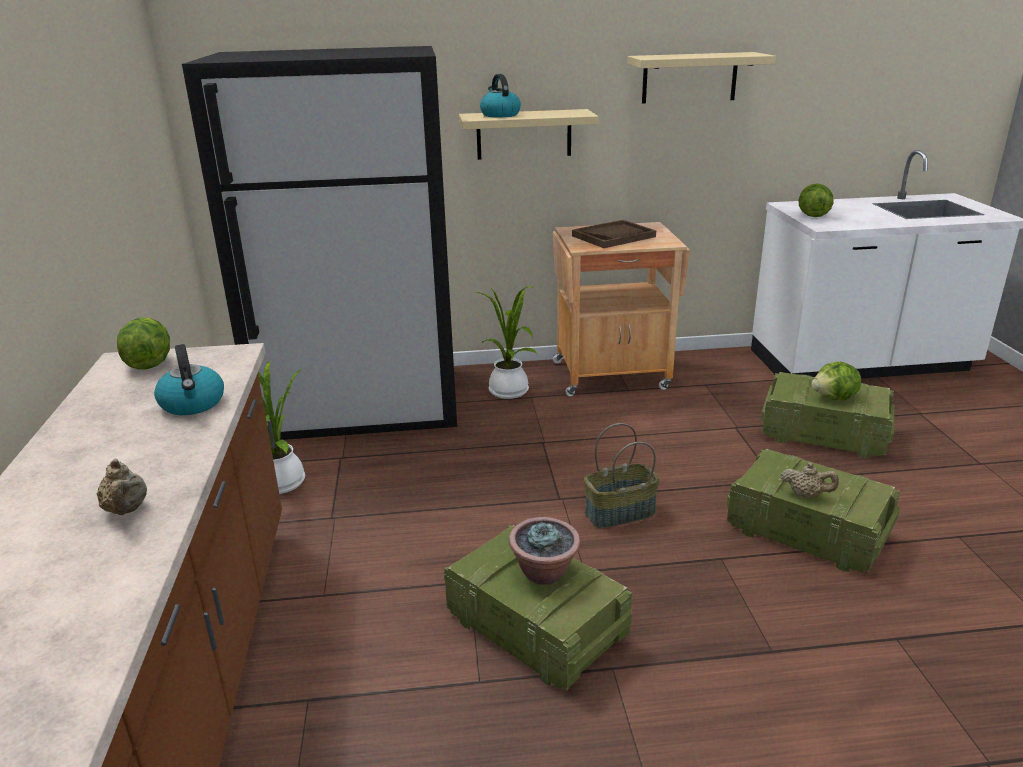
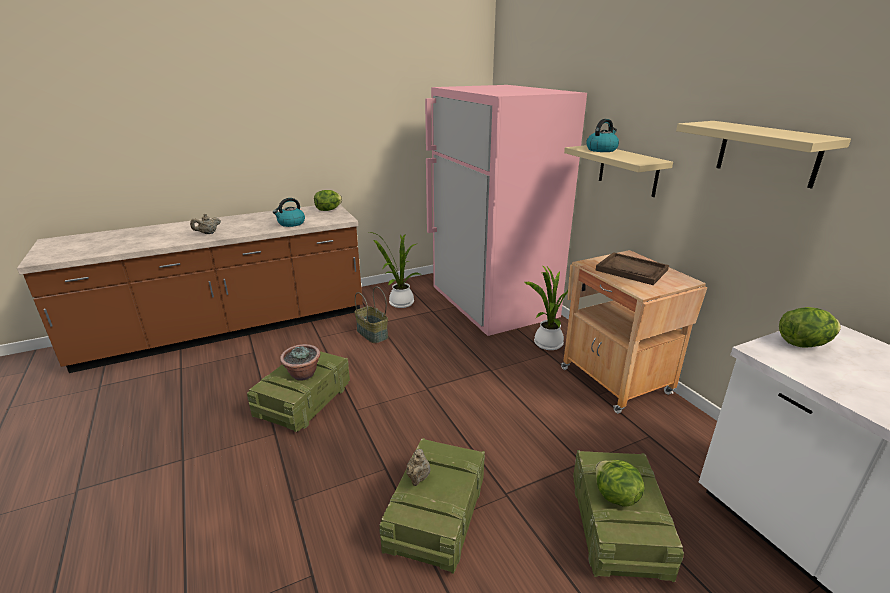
camera: 70 degrees right, 0 degrees up
black fridge [182,46,457,440] -> pink fridge [425,85,587,336]
basket [584,423,660,528] -> basket moved to [355,287,388,343]

